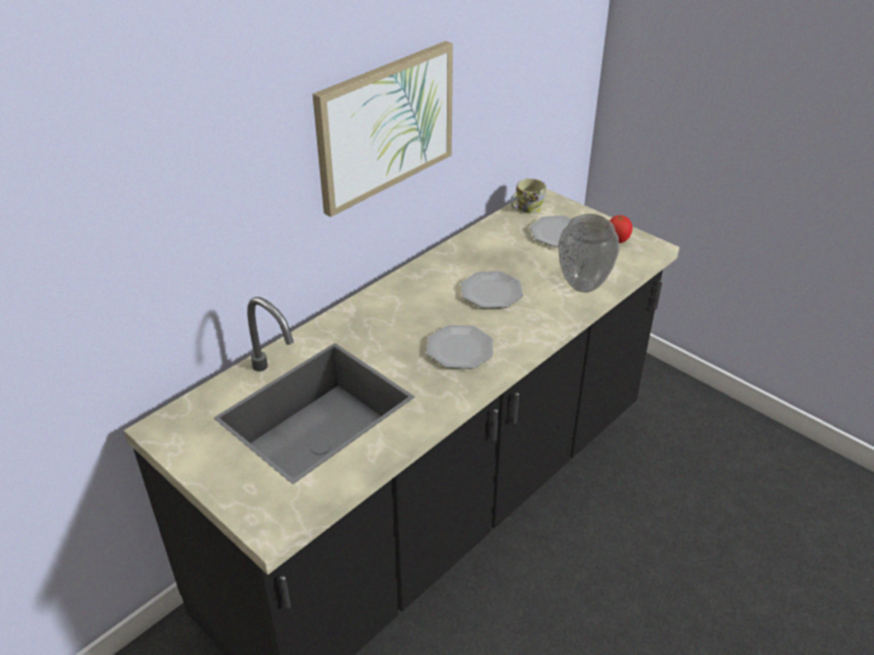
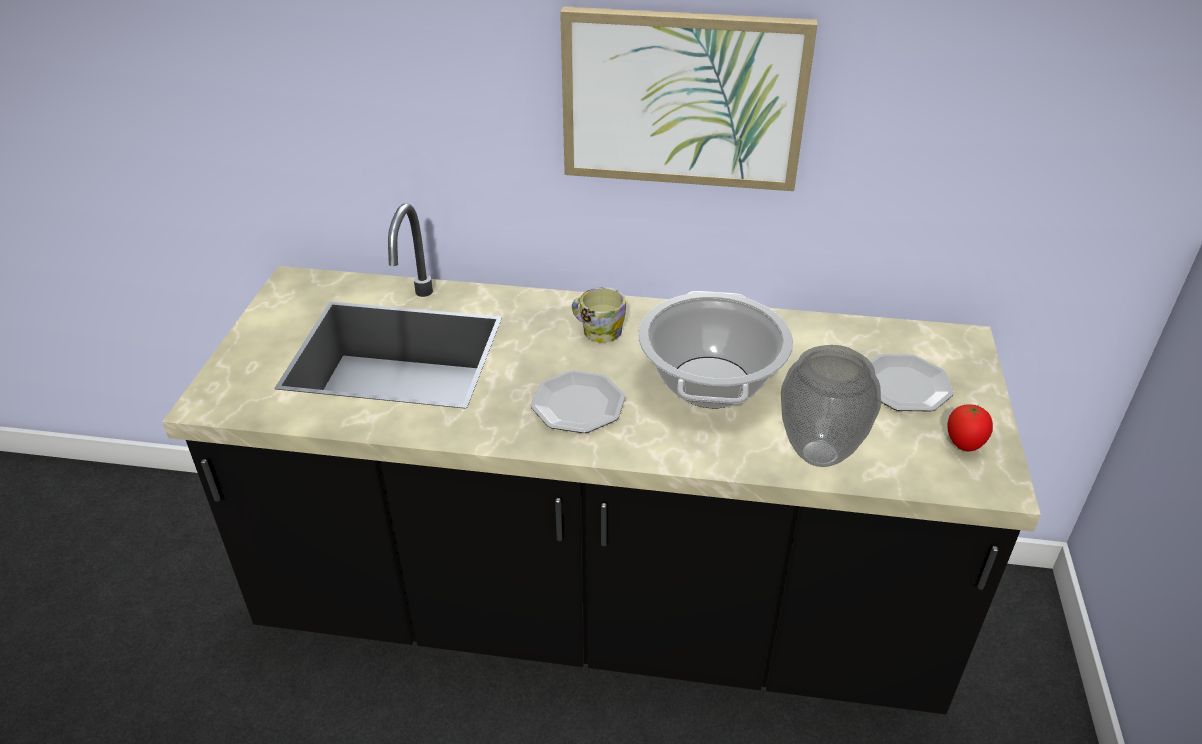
camera: 55 degrees right, 0 degrees up
plate [461,271,523,308] -> cooking pot [638,291,793,408]
mug [510,178,546,213] -> mug moved to [572,287,626,343]

